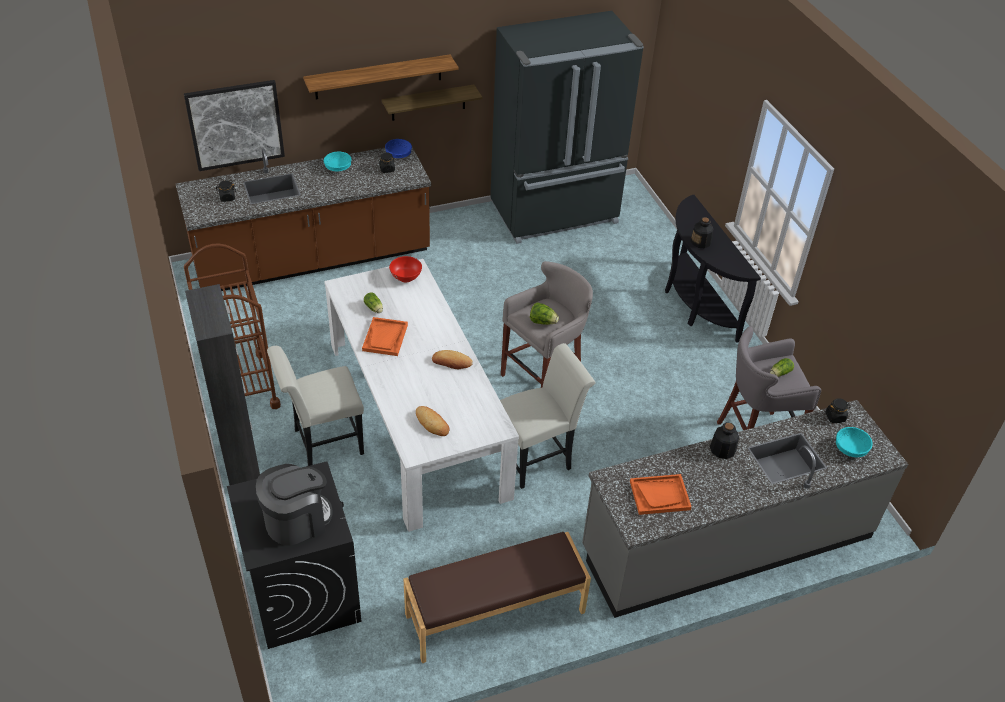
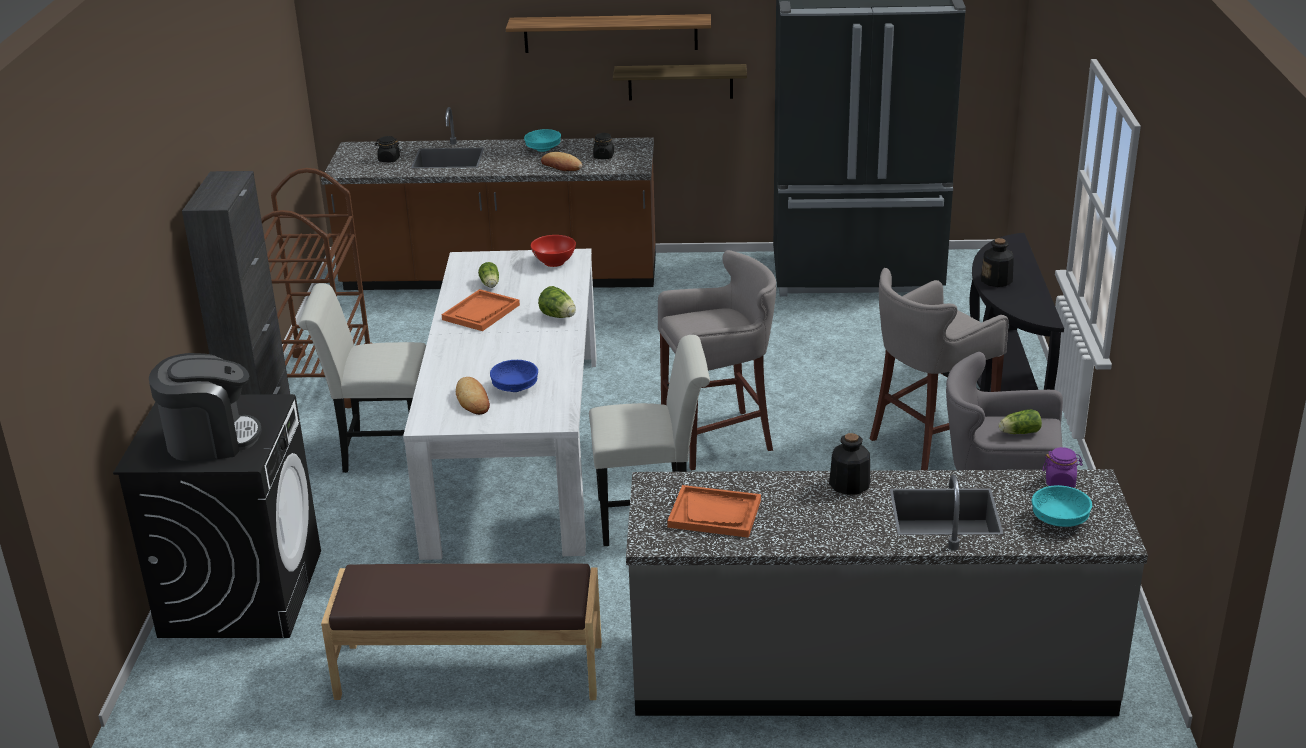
camera: 25 degrees right, 15 degrees down
picture [184,80,285,171] -> none
blue bowl [385,139,412,158] -> blue bowl moved to [490,360,538,392]
bread [432,350,473,369] -> bread moved to [541,152,582,171]
lettuce [530,302,559,325] -> lettuce moved to [538,286,576,318]
black jar [825,398,851,423] -> purple jar [1043,447,1083,488]
none -> grey stool [870,268,1009,470]

